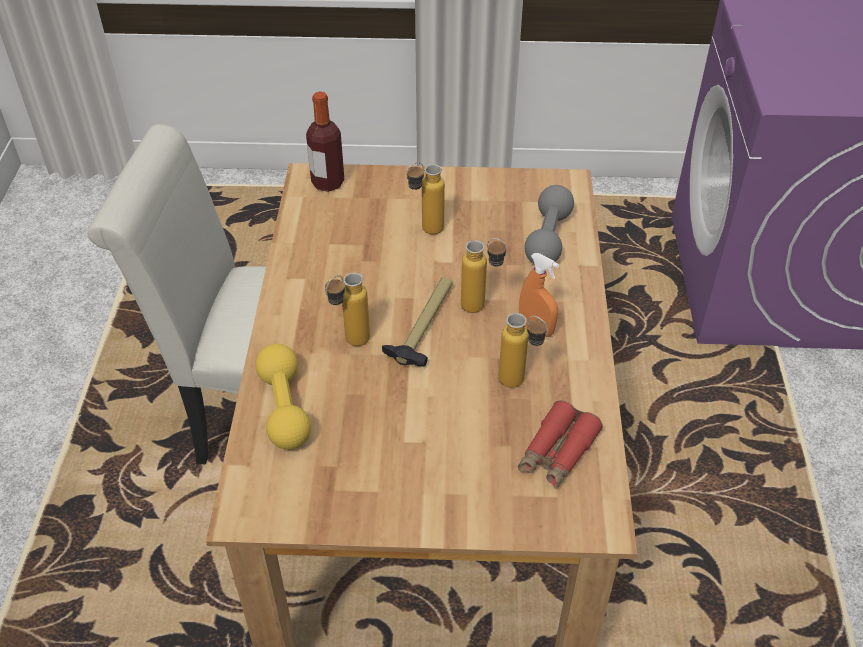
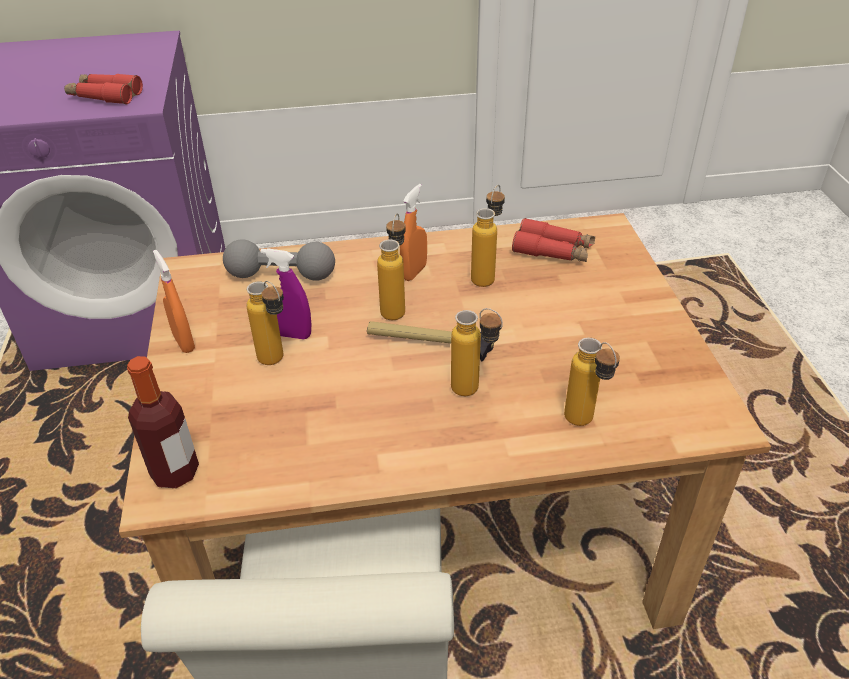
camera: 100 degrees left, 5 degrees down
yellow dumbbell [255,344,311,450] -> bottle [564,338,620,426]
none -> red binoculars [64,74,143,104]
none -> orange spray bottle [153,250,195,353]
none -> purple spray bottle [261,248,311,339]

